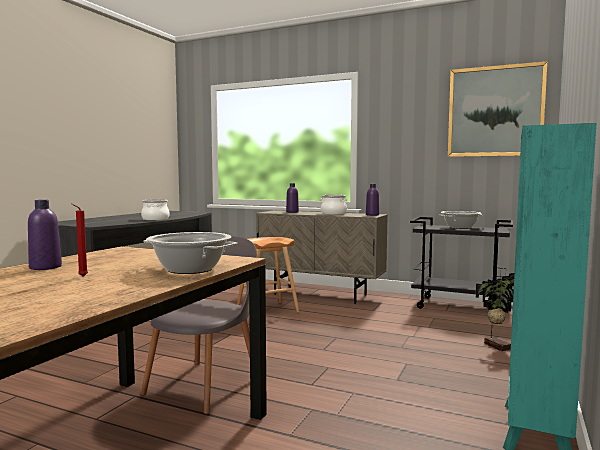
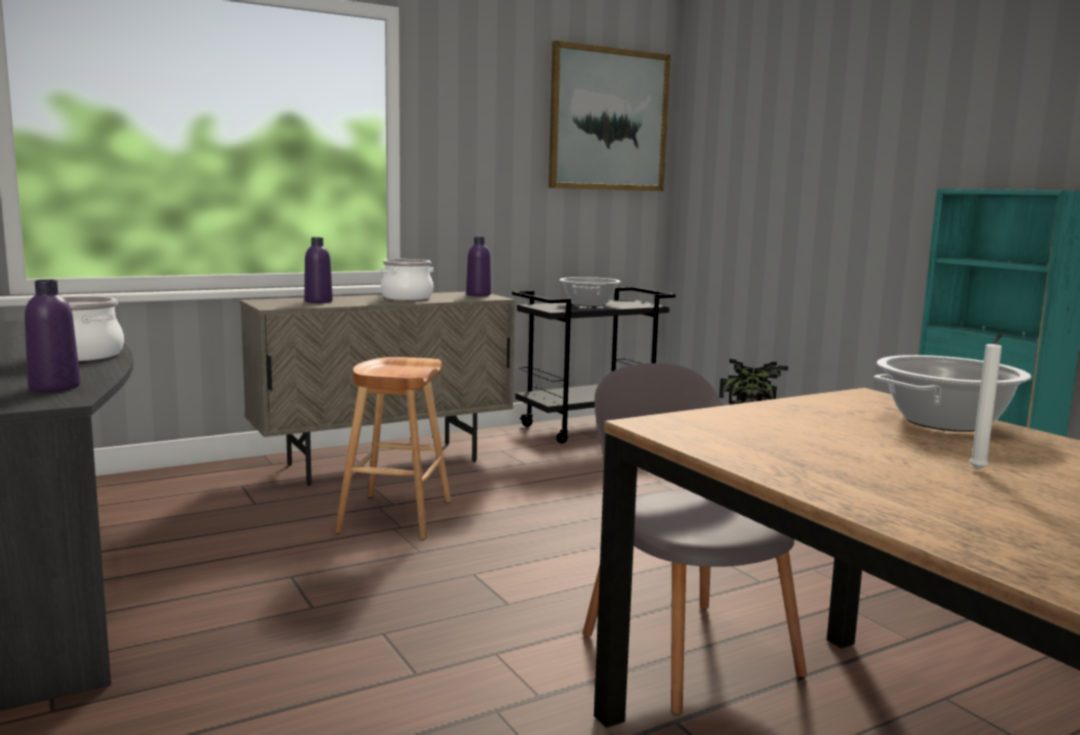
camera: 55 degrees left, 5 degrees up
purple bottle [28,200,62,270] -> purple bottle moved to [25,280,80,392]
red candle [71,203,88,277] -> white candle [969,333,1002,470]

